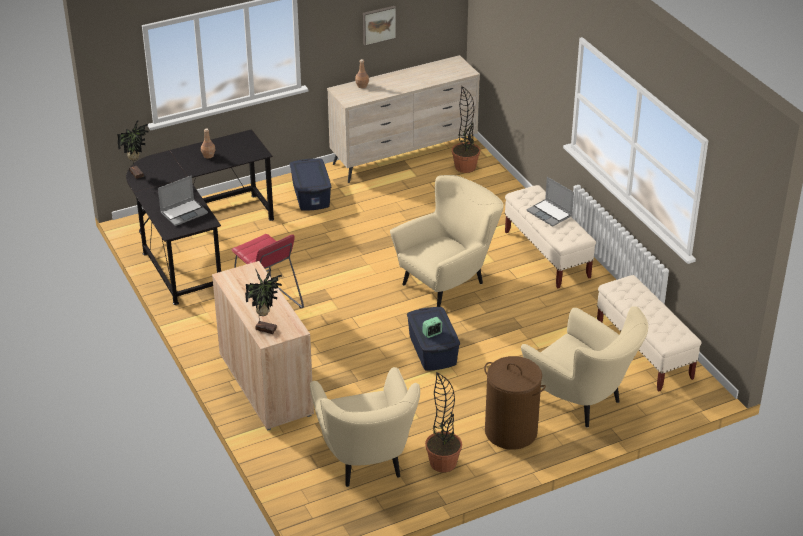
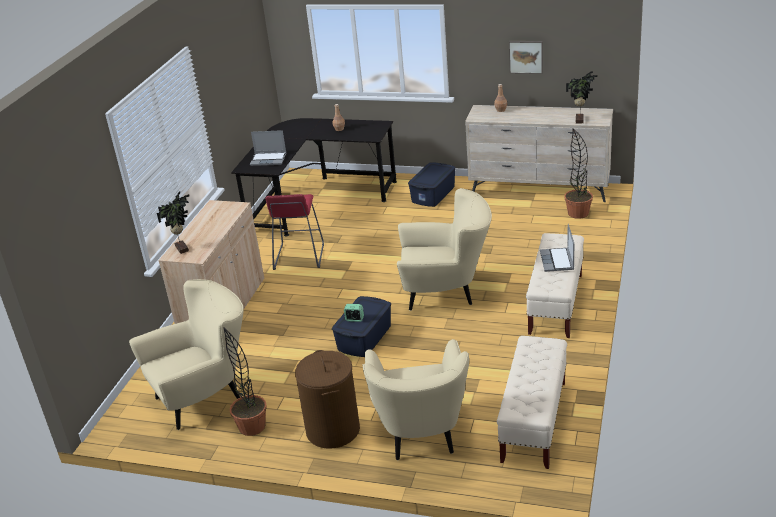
camera: 45 degrees right, 5 degrees down
potted plant [117,120,148,179] -> potted plant moved to [566,71,598,123]
beige armchair [310,367,420,487] -> beige armchair turned 150 degrees counterclockwise [129,279,243,430]

